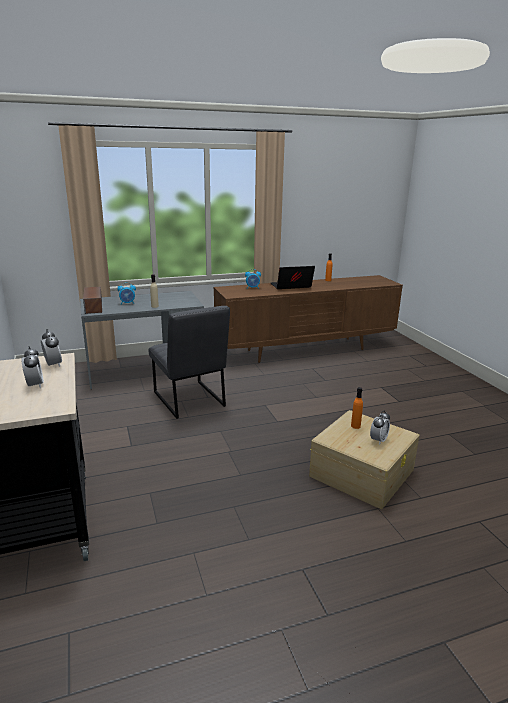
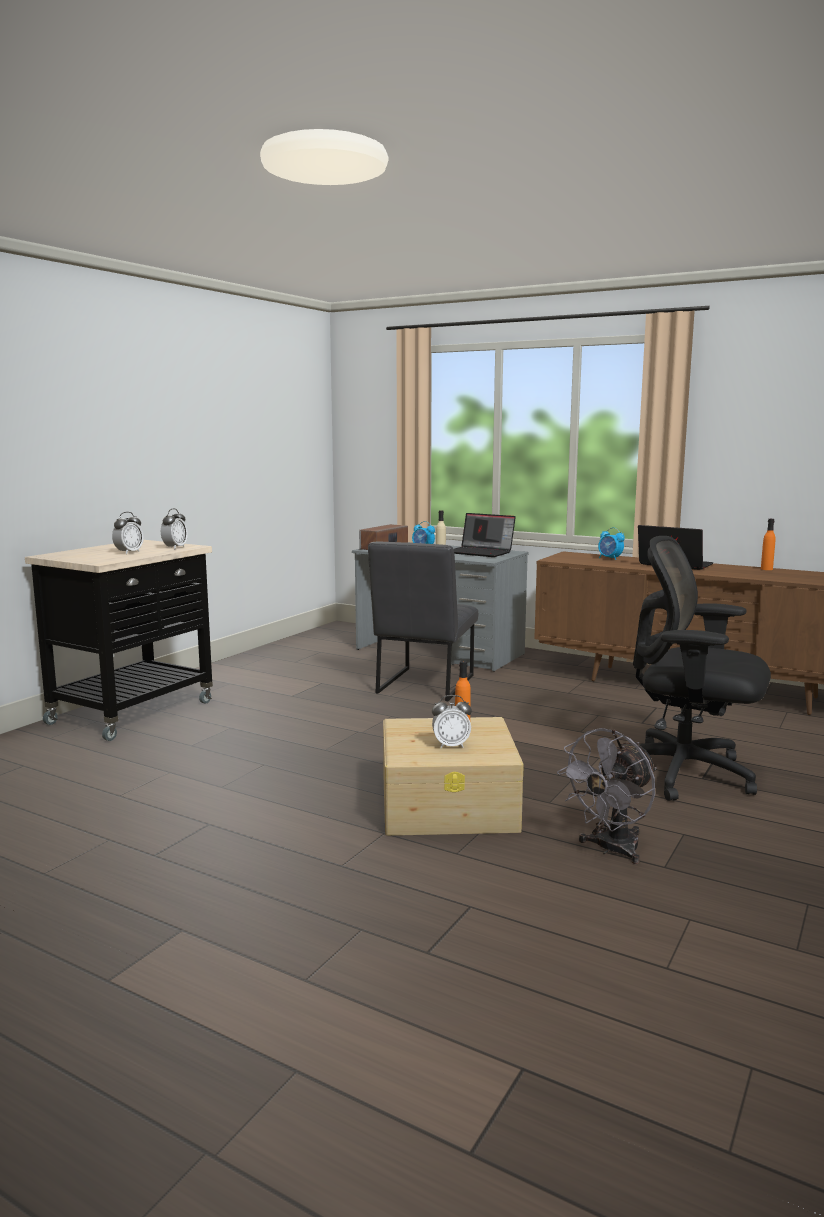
camera: 50 degrees right, 10 degrees down
none -> laptop [454,513,516,557]
none -> grey fan [557,728,657,864]
none -> black office chair [633,536,771,801]

